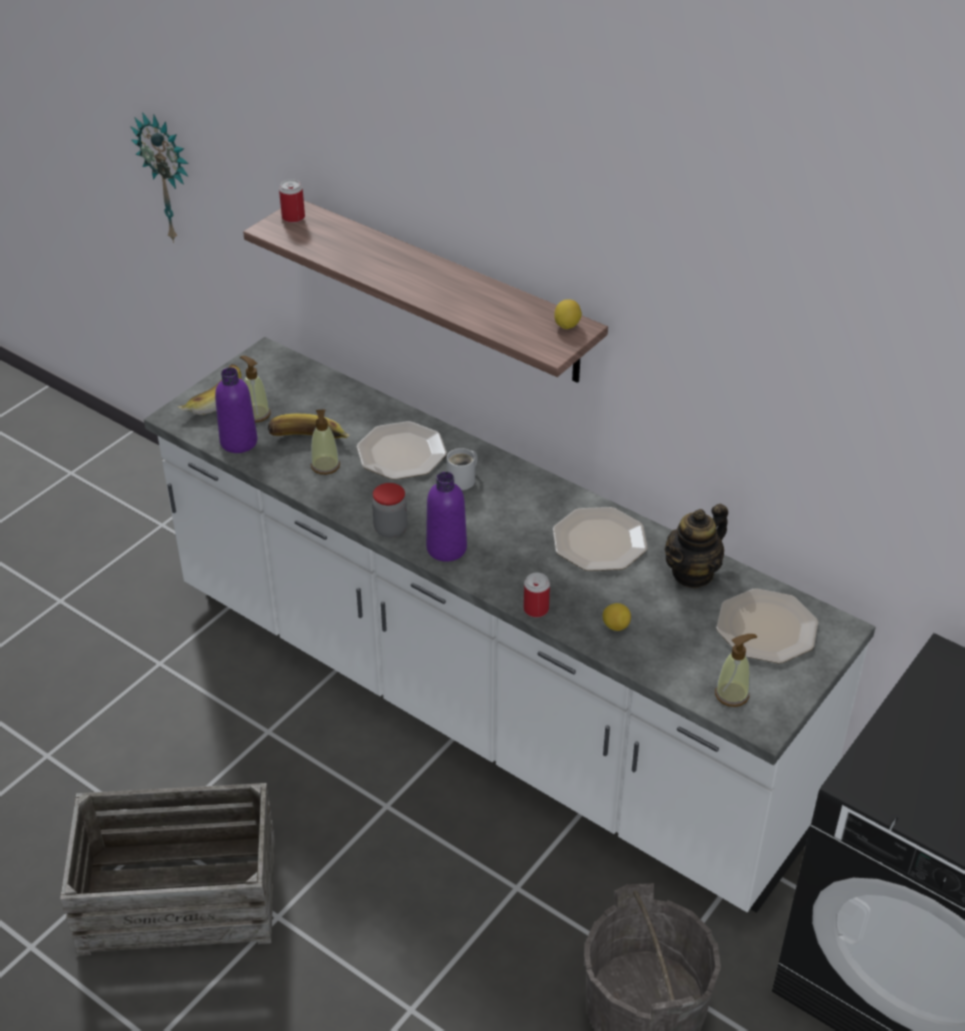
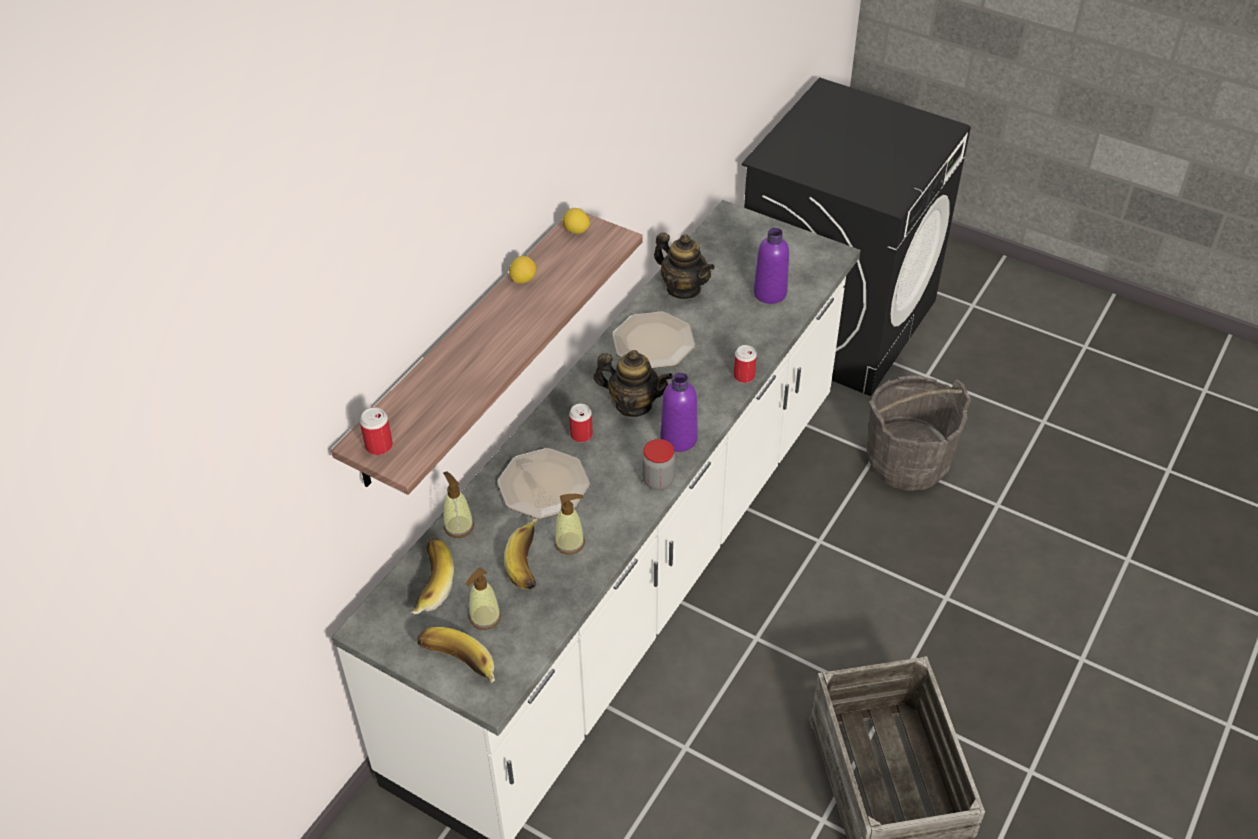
camera: 95 degrees left, 5 degrees up
wall clock [130,112,189,243] -> none
purple bottle [215,367,258,453] -> purple bottle moved to [753,228,789,304]
white mug [447,448,477,490] -> can [569,404,593,443]
lemon [603,603,631,631] -> lemon moved to [509,256,537,284]
soap dispenser [715,634,757,707] -> soap dispenser moved to [443,471,474,538]
plate [716,588,818,663] -> none
none -> banana [411,538,454,614]
none -> teapot [593,350,673,417]

